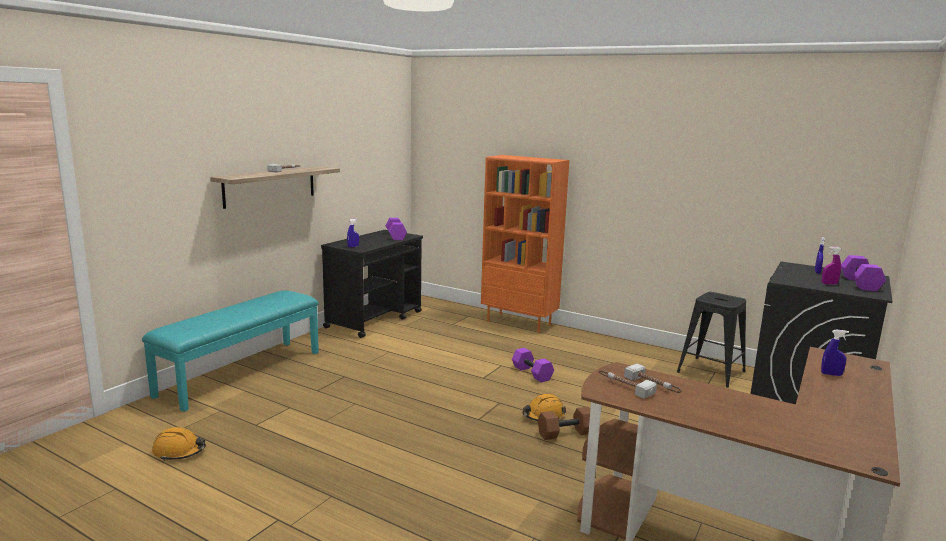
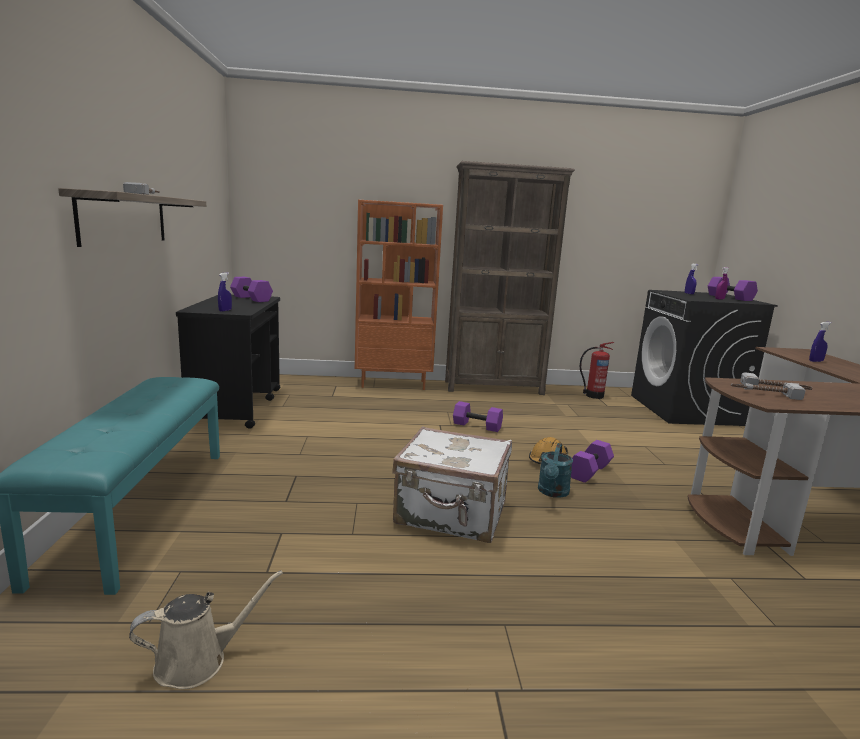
camera: 35 degrees left, 0 degrees up
orange hard hat [152,427,206,461] -> beige watering can [129,570,283,689]
brown dumbbell [538,407,591,440] -> purple dumbbell [571,440,614,483]
black stool [677,292,746,388] -> fire extinguisher [580,342,614,399]
none -> white suitcase [392,426,512,543]
none -> brown bookcase [445,161,575,395]
none -> turquoise watering can [538,443,573,498]

